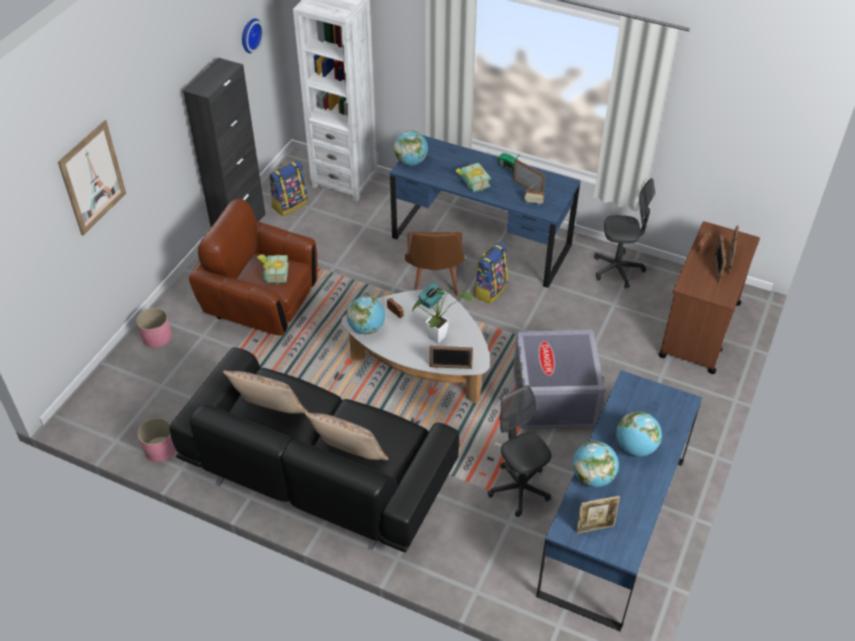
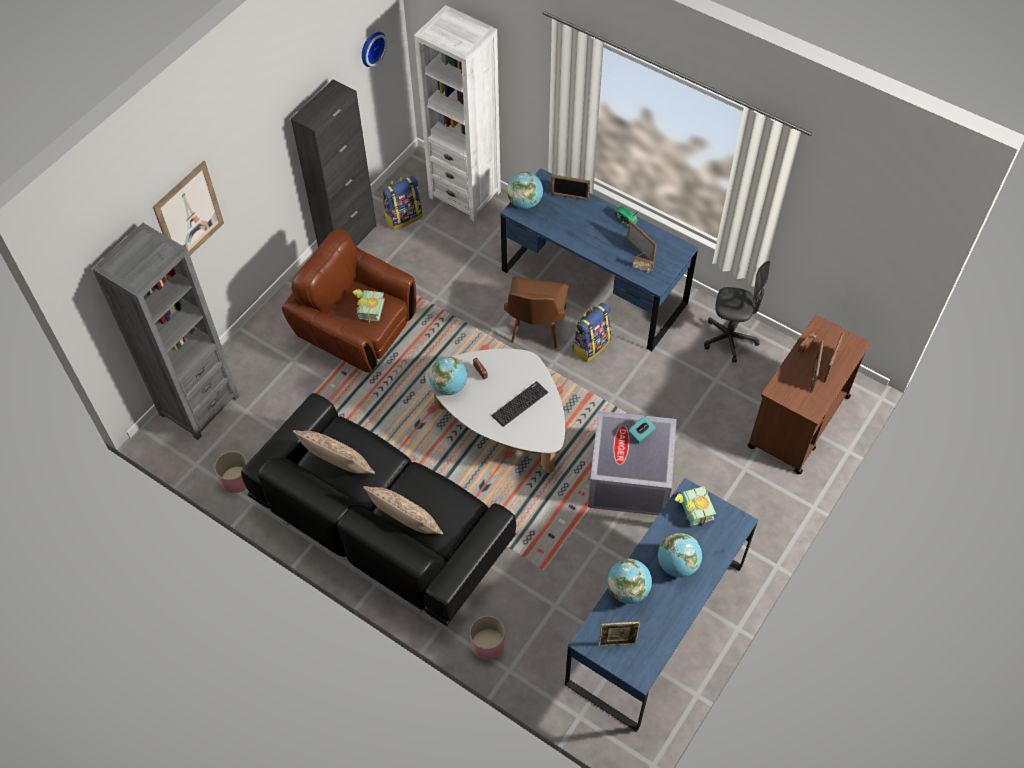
camera: 10 degrees right, 10 degrees up
pink planter [136,308,172,348] -> pink planter moved to [470,616,505,660]
potted plant [412,284,473,343] -> keyboard [491,381,548,427]
turquoise tissue box [419,283,444,309] -> turquoise tissue box moved to [628,416,656,444]
picture frame [430,346,473,369] -> picture frame moved to [551,175,590,201]
book [456,163,491,192] -> book moved to [675,486,716,526]
grey office chair [488,385,551,517] -> none
none -> grey bookcase [92,223,239,440]

